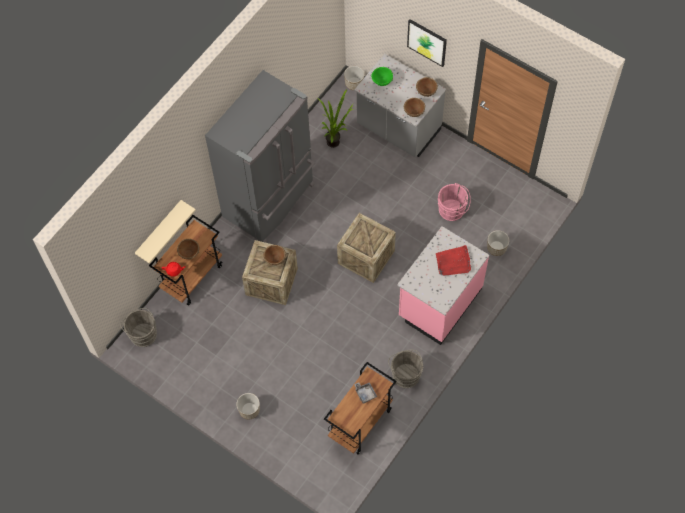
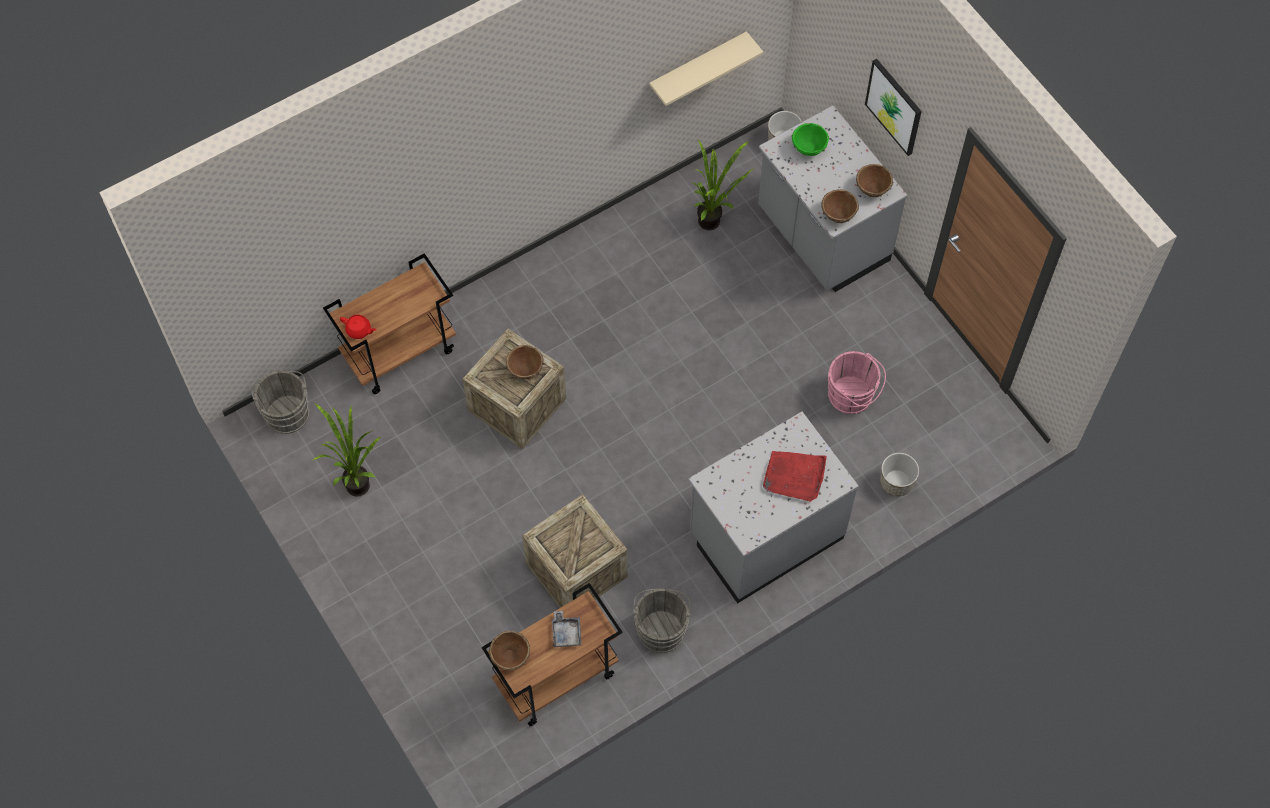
camera: 20 degrees right, 0 degrees up
beige shelf [135,200,196,264] -> beige shelf moved to [649,31,763,106]
brown bowl [177,239,200,259] -> brown bowl moved to [489,631,530,671]
grey fridge [205,70,315,243] -> none
planter [236,393,260,419] -> none
crate [337,213,396,283] -> crate moved to [522,494,628,608]
pink counter [397,226,489,345] -> grey counter [688,412,858,604]
none -> potted plant [312,404,381,497]

